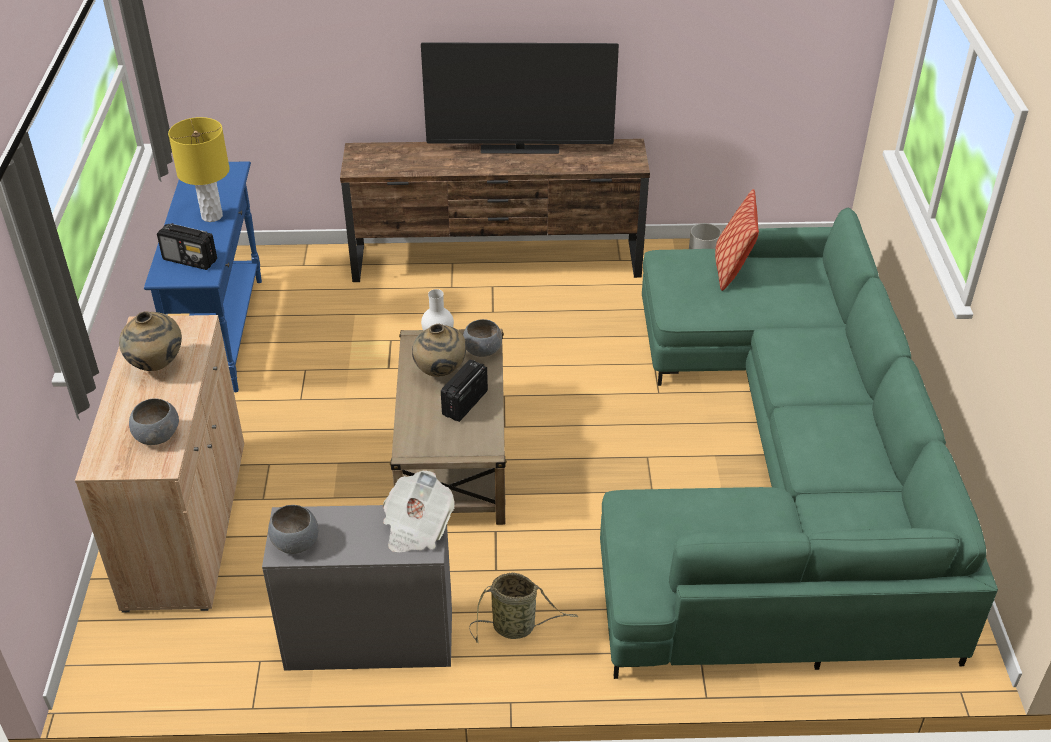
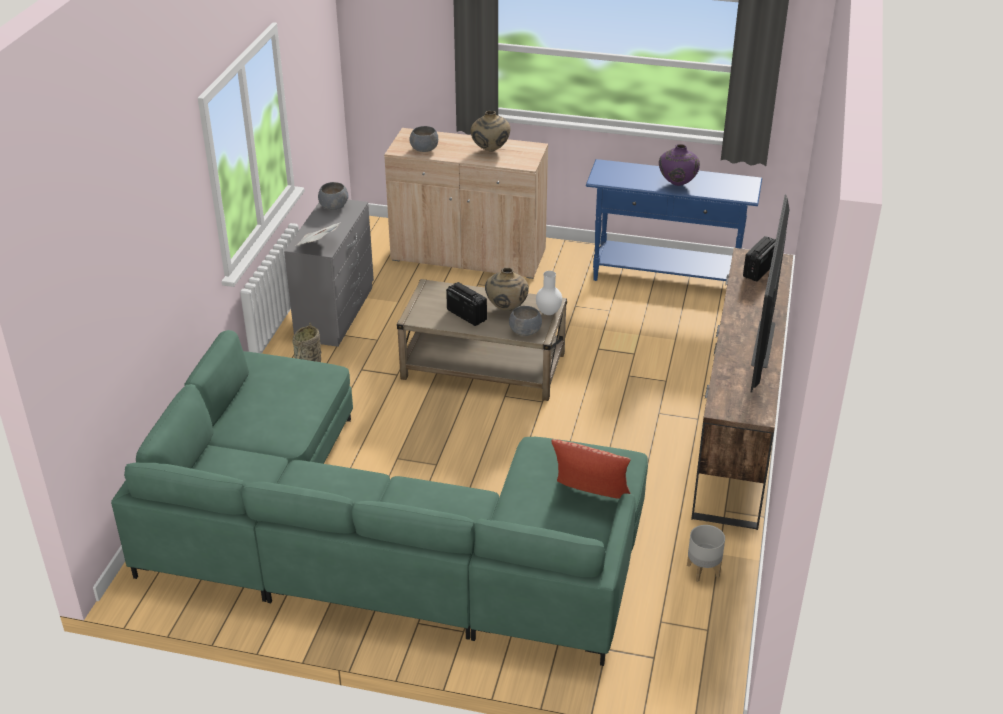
camera: 105 degrees right, 5 degrees down
radio [157,223,217,270] -> radio moved to [743,236,776,282]
yellow table lamp [168,117,230,222] -> purple vase [659,144,700,186]

